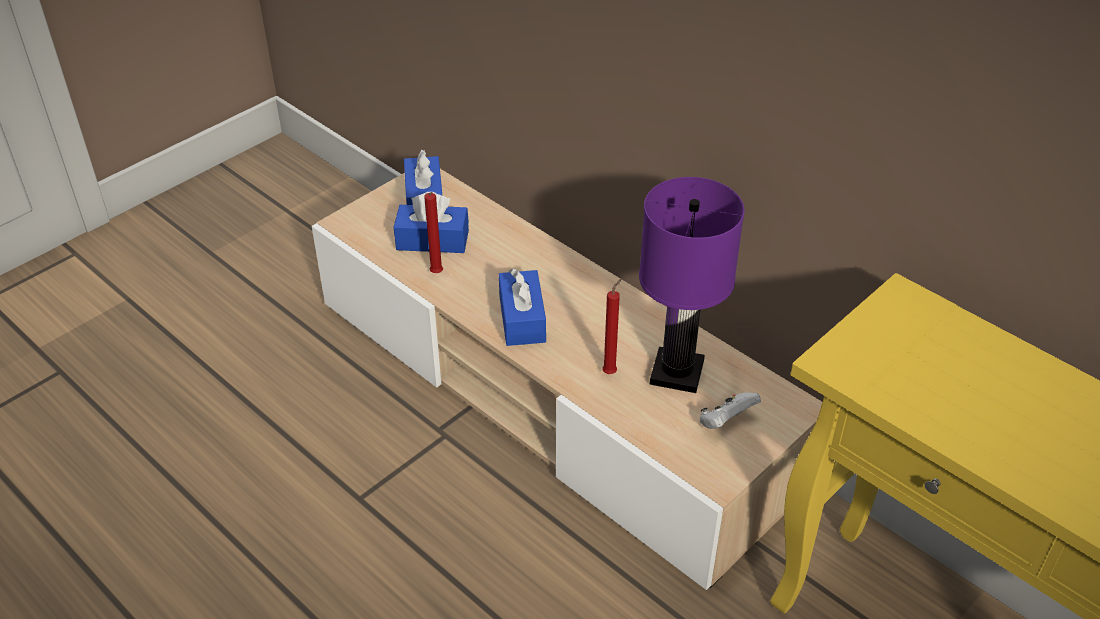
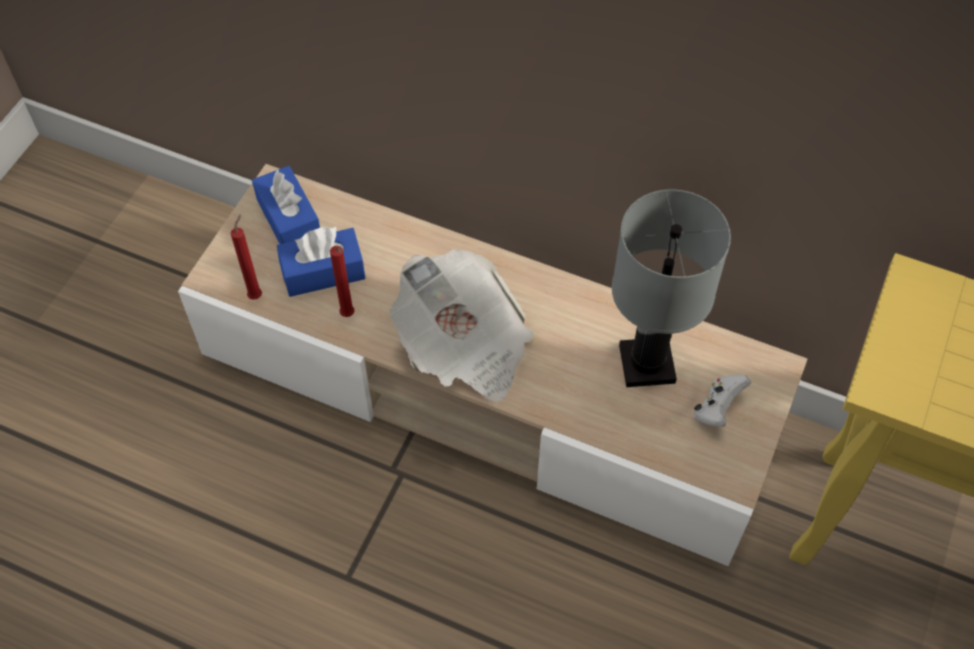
camera: 20 degrees left, 15 degrees up
blue tissue box [499,269,546,346] -> newspaper [390,250,534,402]
red candle [602,278,622,374] -> red candle moved to [230,214,262,300]
purple table lamp [639,177,745,393] -> grey table lamp [612,190,731,387]

